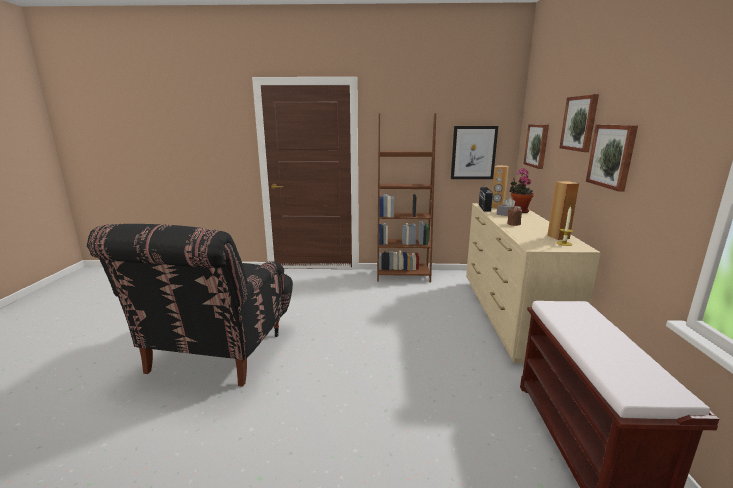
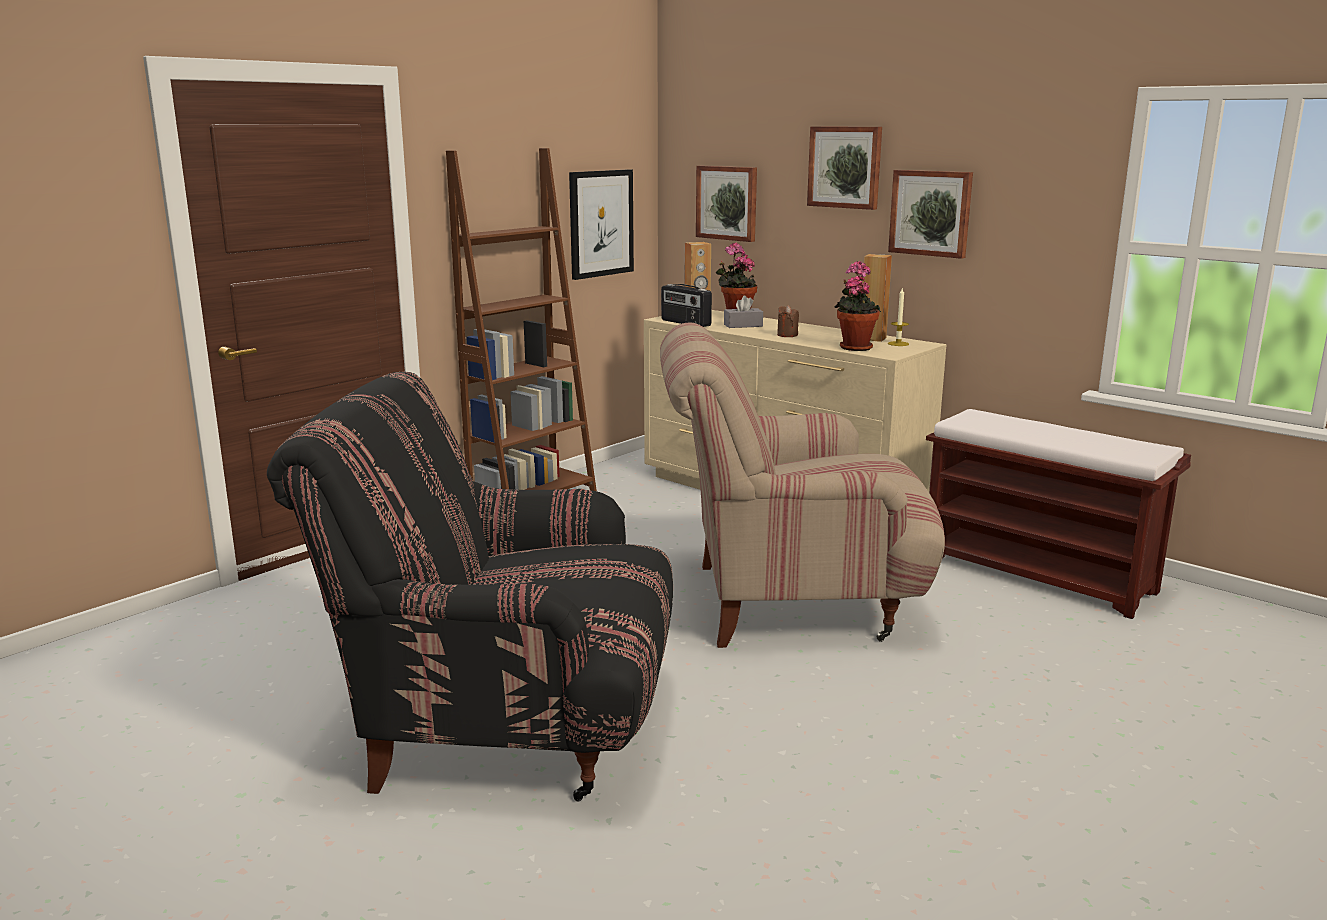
camera: 50 degrees left, 0 degrees up
black armchair [87,224,293,387] -> black armchair turned 135 degrees clockwise [267,372,673,801]
none -> beige armchair [660,323,945,648]
none -> potted plant [834,261,881,351]

